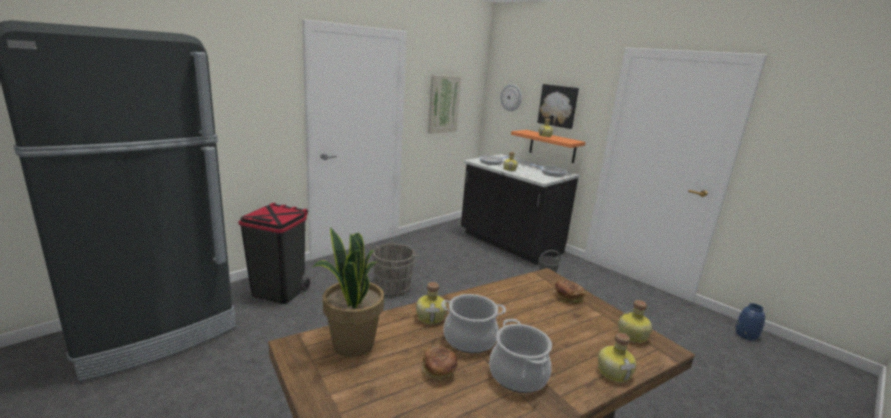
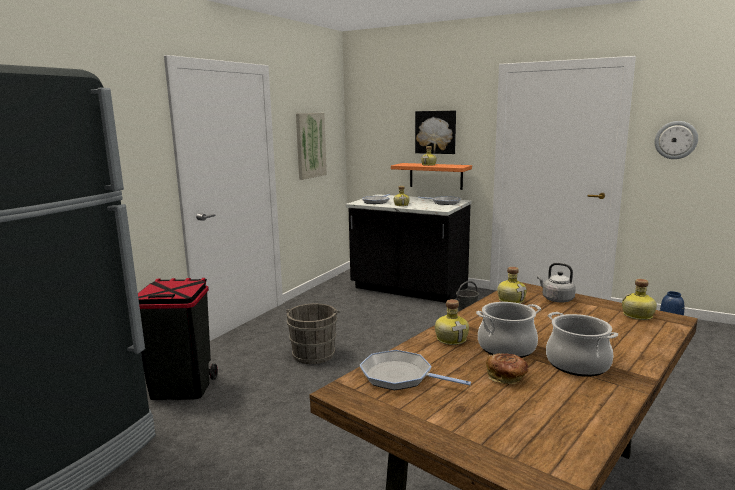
camera: 15 degrees left, 5 degrees down
potted plant [312,227,384,357] -> frying pan [360,350,471,390]
wall clock [500,84,522,111] -> wall clock moved to [654,121,698,159]
bread [555,280,586,303] -> grey kettle [537,263,576,302]
bottle [598,333,636,383] -> bottle moved to [497,267,527,303]

